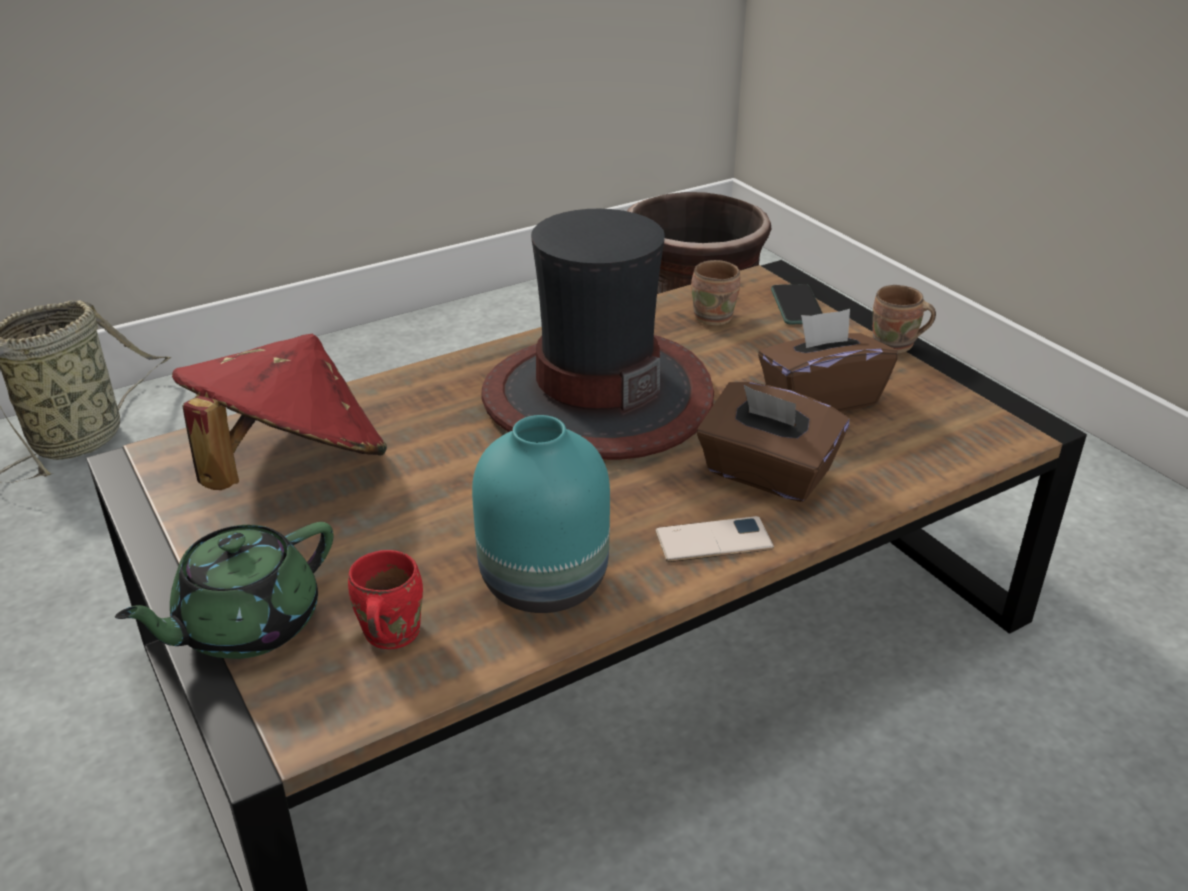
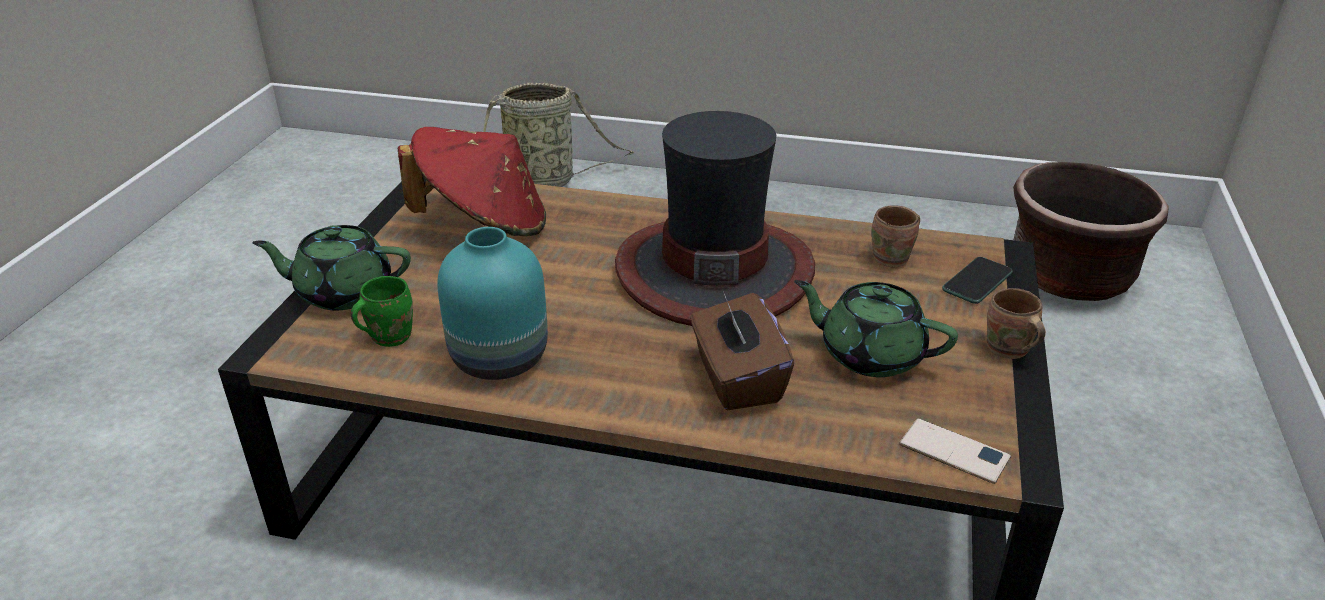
camera: 45 degrees right, 0 degrees up
red mug [348,550,423,649] -> green mug [351,276,413,347]
phone [655,516,774,562] -> phone moved to [899,418,1011,484]
brown tissue box [758,309,898,412] -> green teapot [794,280,958,377]

